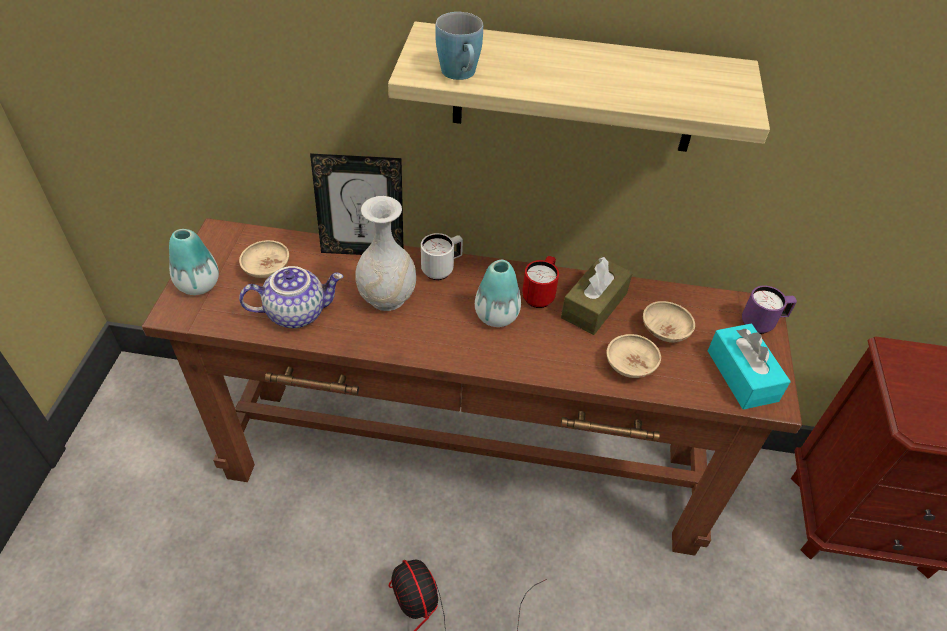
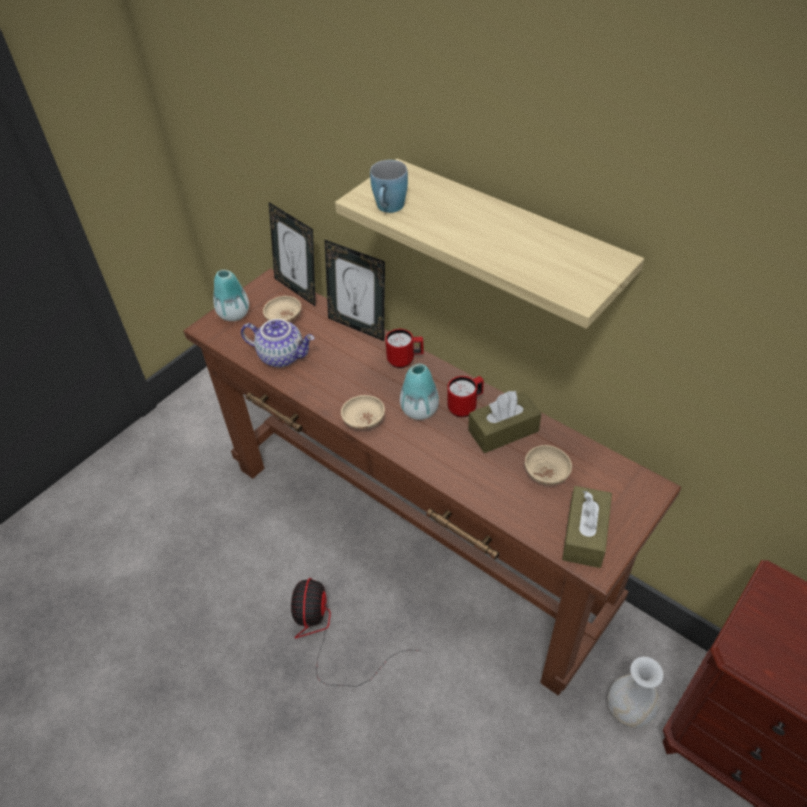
camera: 35 degrees right, 0 degrees up
white vase [355,196,416,311] -> white vase moved to [608,657,664,728]
white mug [421,233,463,280] -> red mug [385,329,424,368]
beige bowl [606,334,661,378] -> beige bowl moved to [341,395,385,429]
turquoise tissue box [708,324,791,410] -> brown tissue box [562,486,612,568]
purple mug [742,286,797,334] -> none
none -> picture frame [269,202,316,307]

